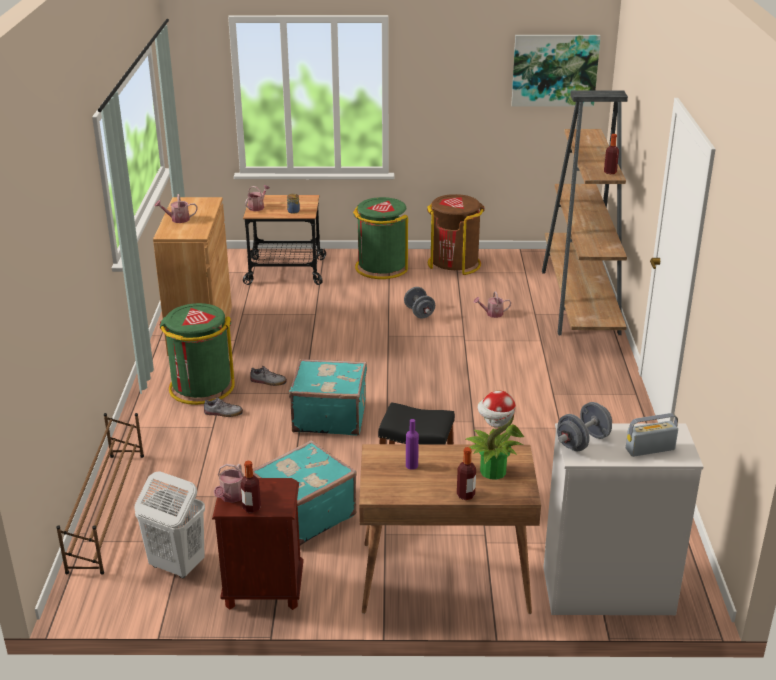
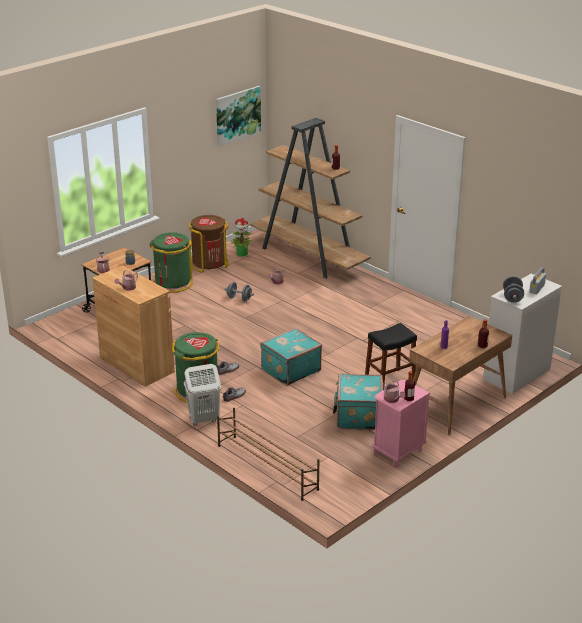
camera: 45 degrees left, 0 degrees up
white laundry basket [134,471,205,578] -> white laundry basket moved to [184,364,221,426]
brown nightstand [212,478,303,610] -> pink nightstand [372,380,430,467]
potted plant [465,391,524,480] -> potted plant moved to [230,218,252,257]

